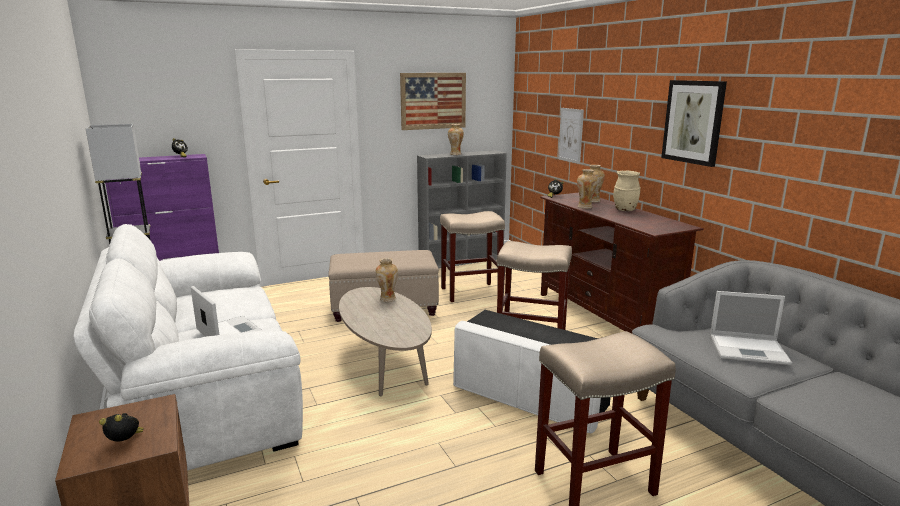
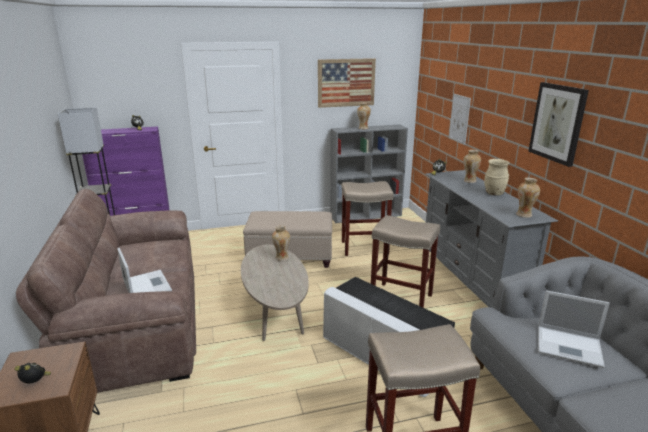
camera: 10 degrees right, 5 degrees up
white sofa [73,224,303,471] -> brown sofa [16,189,196,393]
brown tv stand [540,193,704,333] -> grey tv stand [426,170,558,308]
vase [577,169,598,209] -> vase moved to [516,178,540,218]

